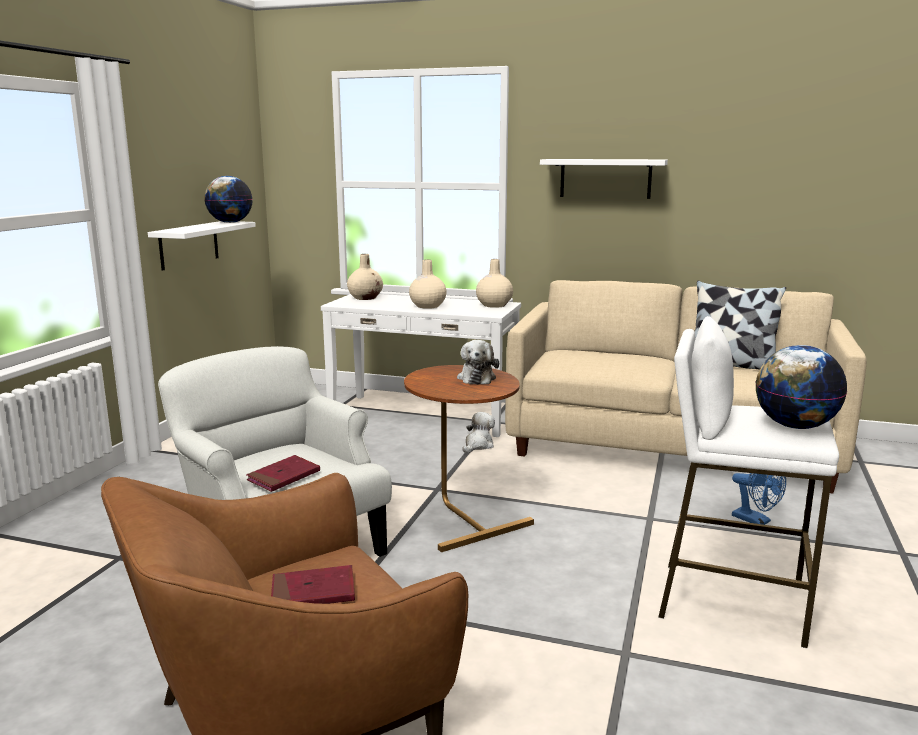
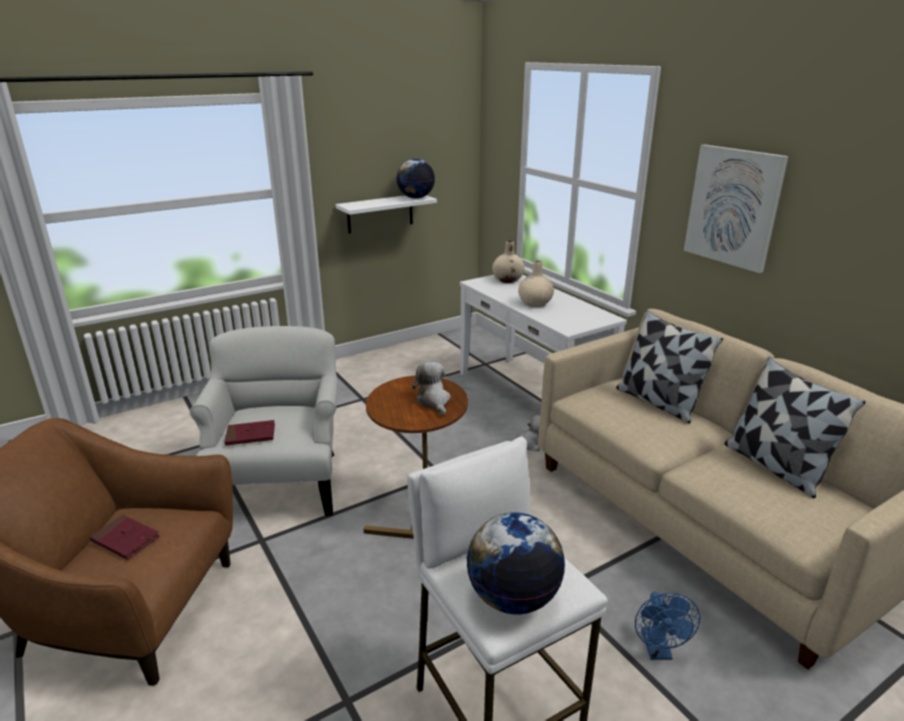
camera: 40 degrees right, 10 degrees up
plush toy [457,340,499,384] -> plush toy turned 120 degrees clockwise [412,362,451,415]
beige vase [476,259,513,308] -> none
white shelf [540,159,668,199] -> picture [684,145,788,273]
none -> pillow [616,310,723,424]

